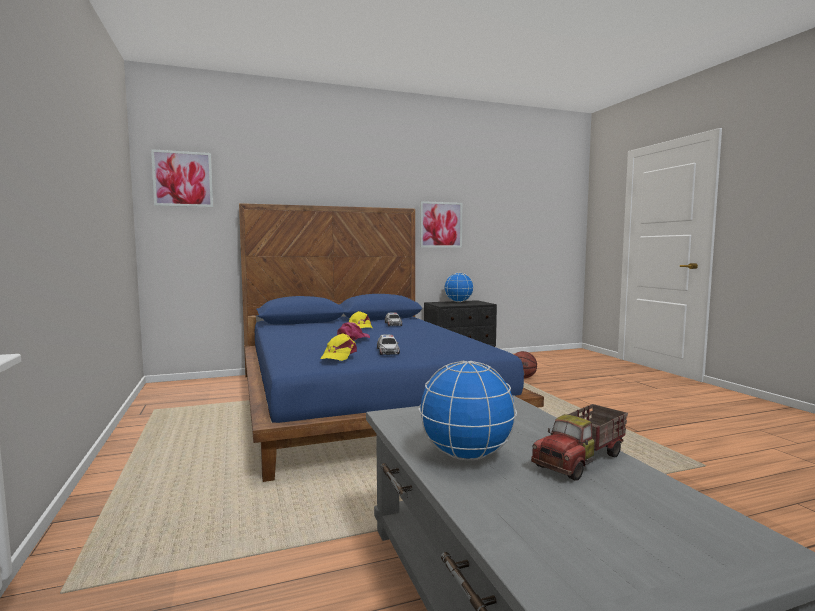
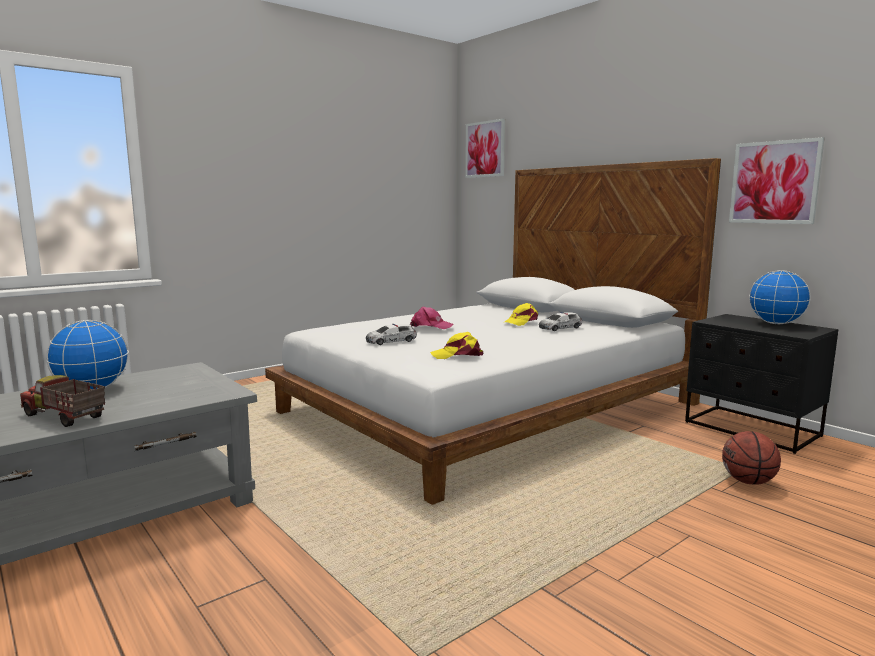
camera: 70 degrees right, 5 degrees up
blue bed [239,203,544,482] -> white bed [265,158,721,505]
yellow cap [321,333,357,361] -> yellow cap moved to [430,332,484,359]

